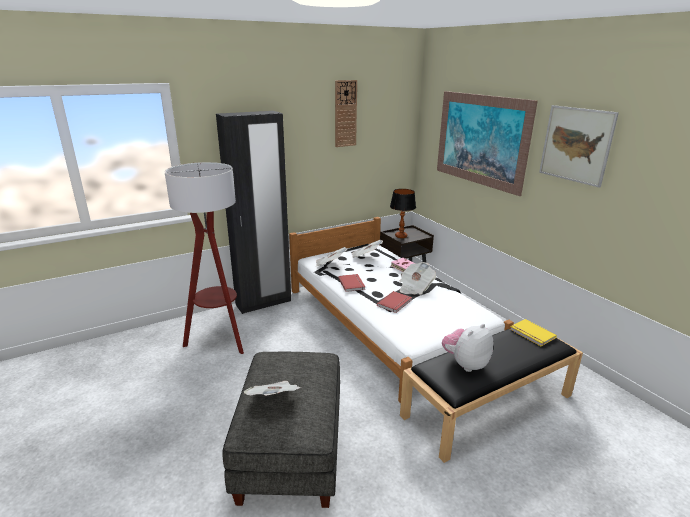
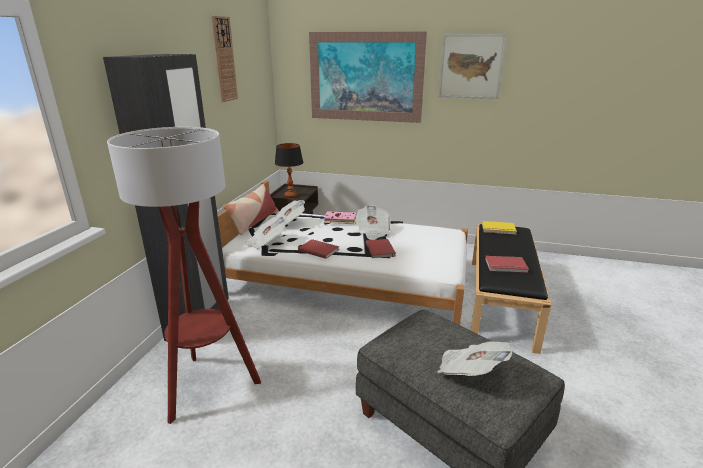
camera: 45 degrees left, 0 degrees up
plush toy [442,324,494,372] -> red book [485,256,529,273]
none -> pillow [223,184,279,235]

